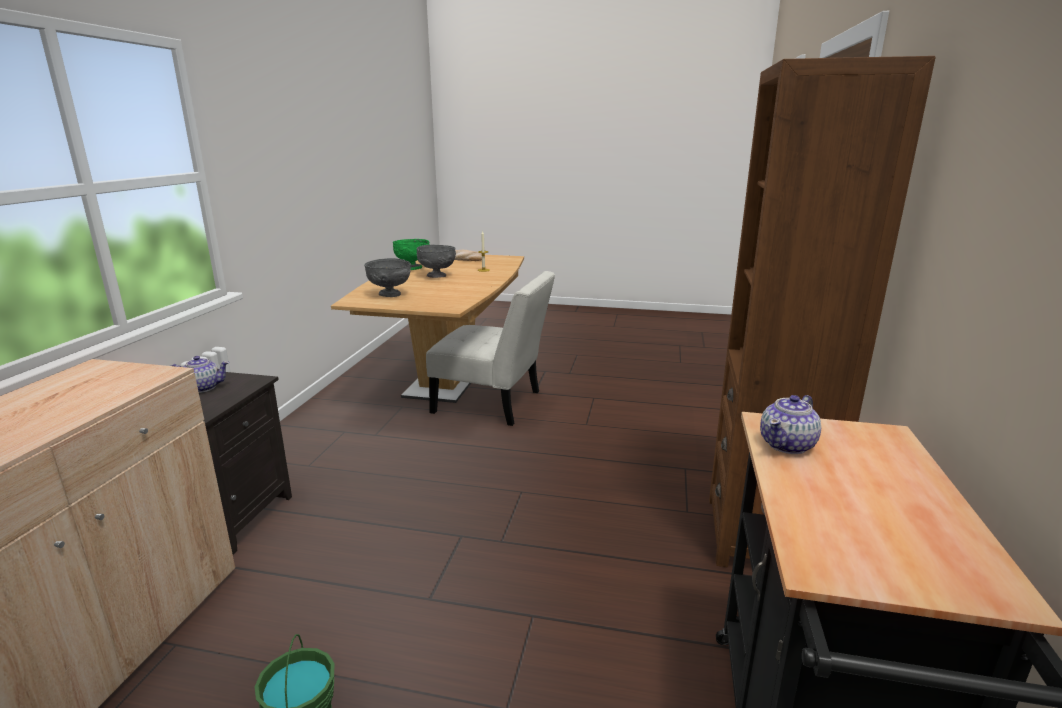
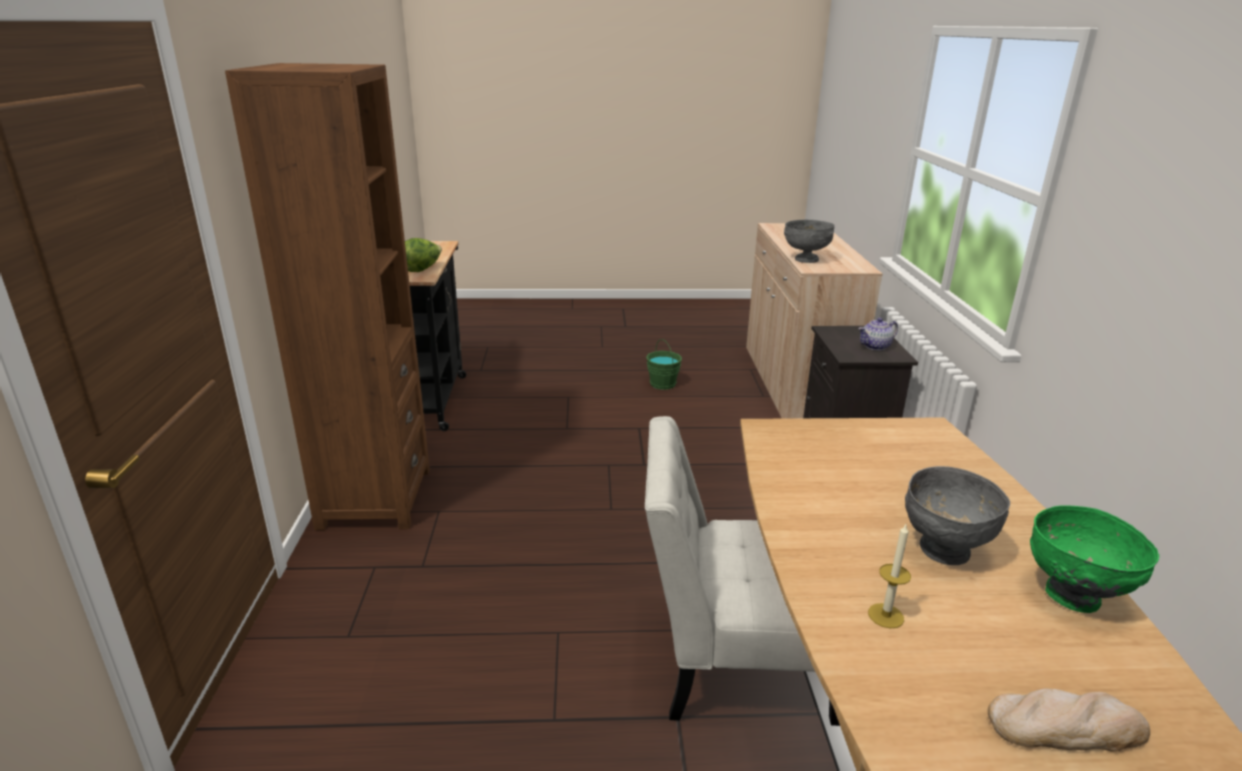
camera: 165 degrees right, 5 degrees up
grey bowl [364,258,411,297] -> grey bowl moved to [784,220,835,263]
teapot [760,395,821,454] -> lettuce [405,238,442,272]

